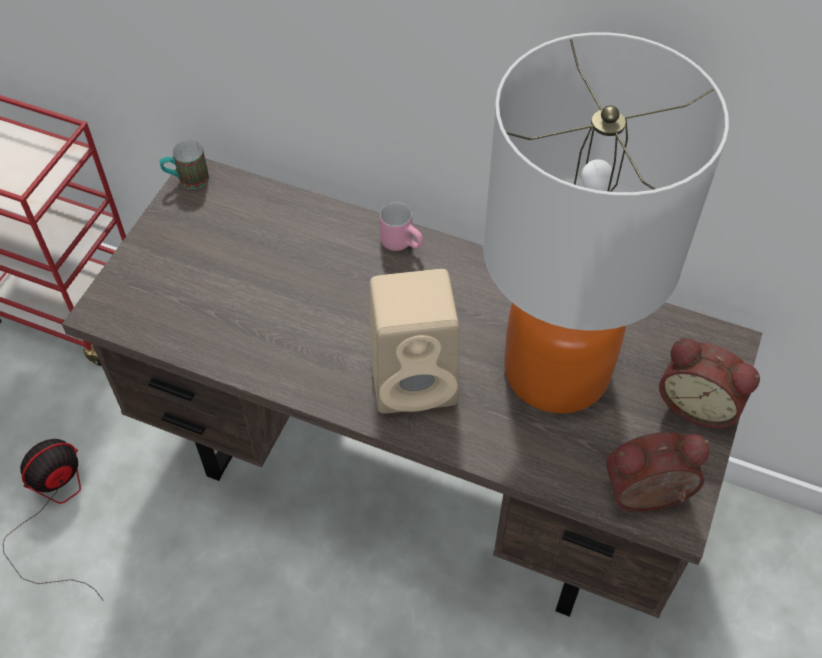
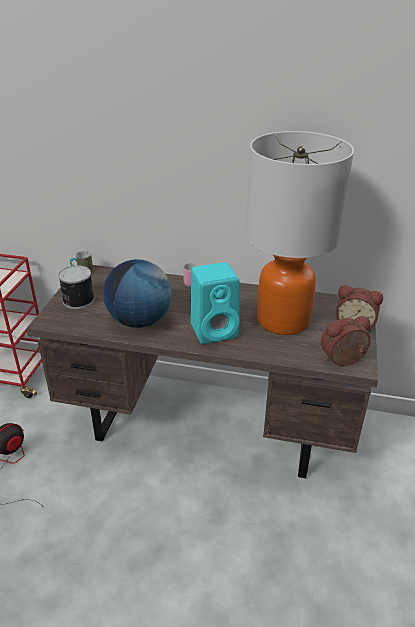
camera: 10 degrees left, 20 degrees down
beige speaker [370,269,460,414] -> turquoise speaker [191,262,240,344]
none -> can [58,265,95,309]
none -> globe [103,259,172,328]

